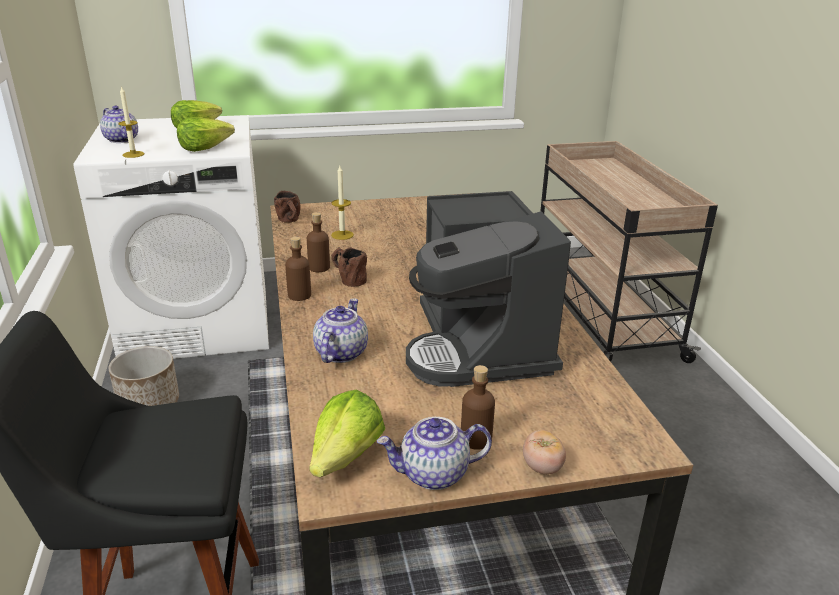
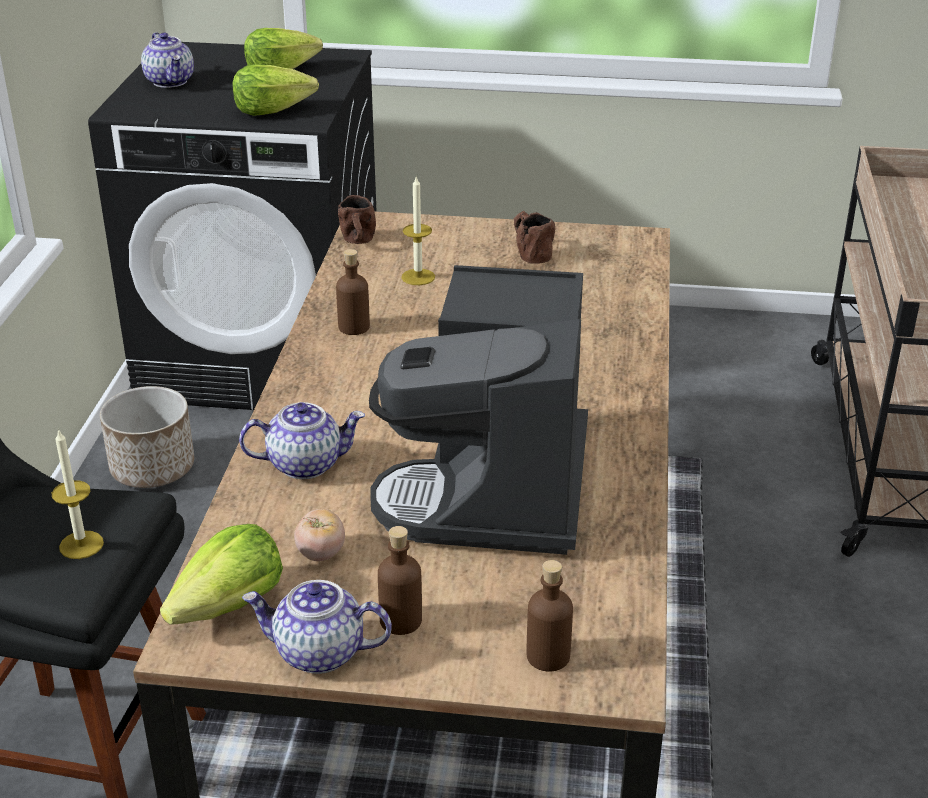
camera: 20 degrees right, 5 degrees up
white washing machine [73,115,269,359] -> black washing machine [88,42,377,410]
candle [118,86,144,158] -> candle moved to [51,429,104,559]
brown bottle [285,237,311,301] -> brown bottle moved to [527,560,573,672]
teapot [313,298,368,363] -> teapot turned 45 degrees clockwise [239,402,365,479]
brown mug [331,247,367,287] -> brown mug moved to [514,211,555,264]
tomato [523,430,566,475] -> tomato moved to [294,509,345,561]

